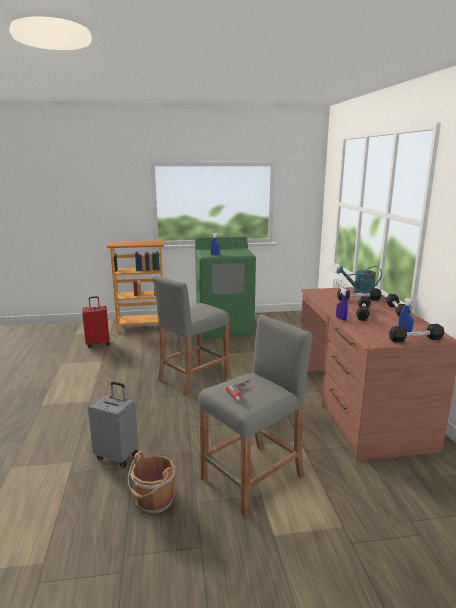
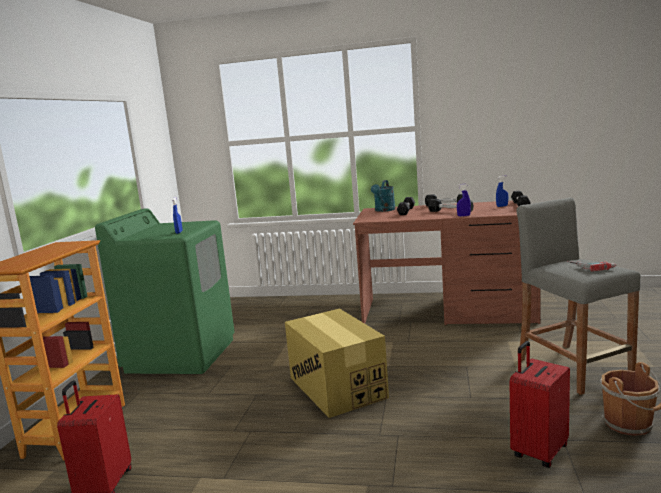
camera: 70 degrees left, 5 degrees down
grey suitcase [88,381,138,468] -> red suitcase [510,341,570,468]
grey stool [153,275,229,396] -> cardboard box [285,308,389,418]

